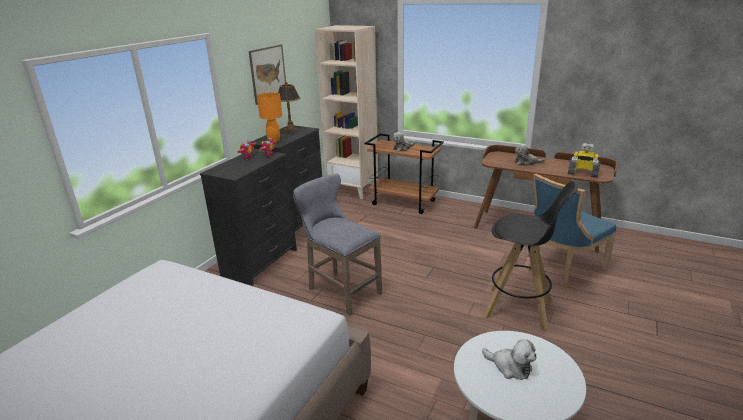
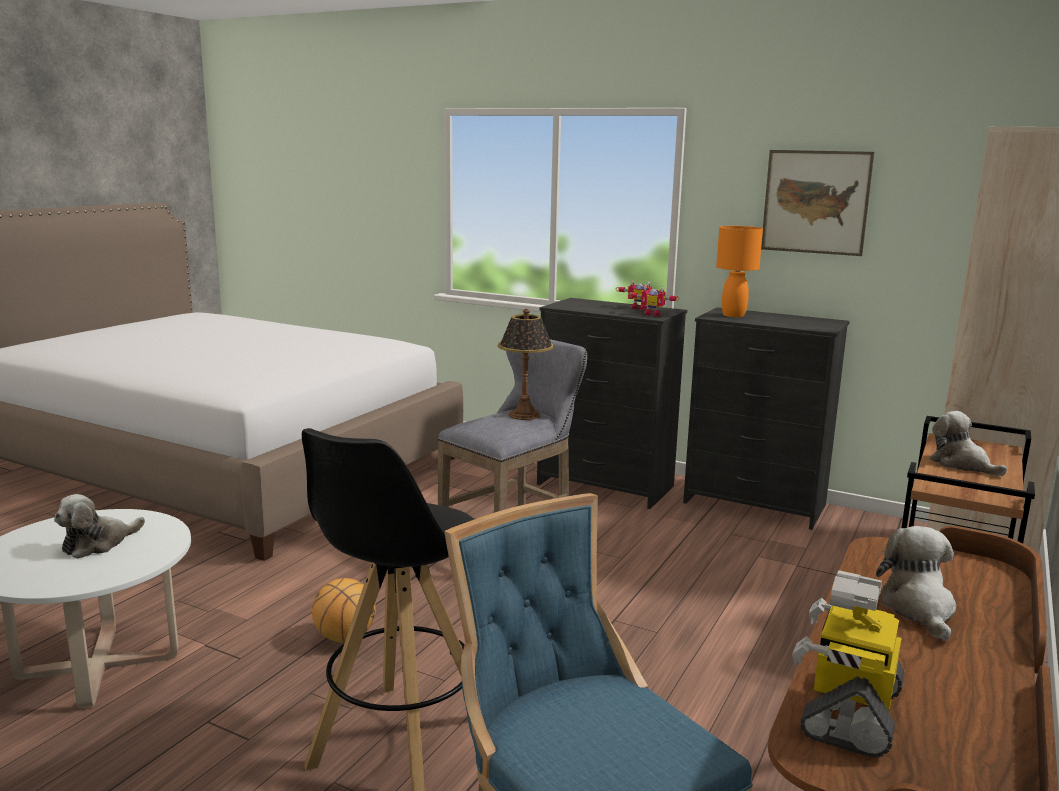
camera: 90 degrees right, 10 degrees down
table lamp [278,82,300,132] -> table lamp moved to [498,309,553,420]
none -> basketball [312,578,376,642]

